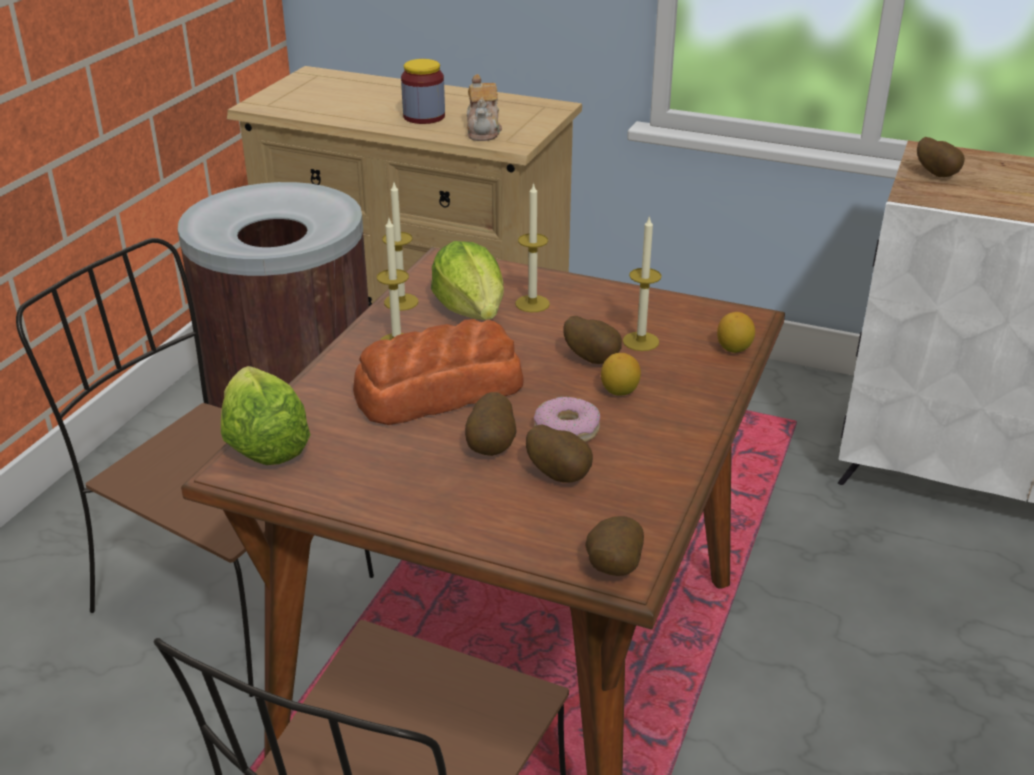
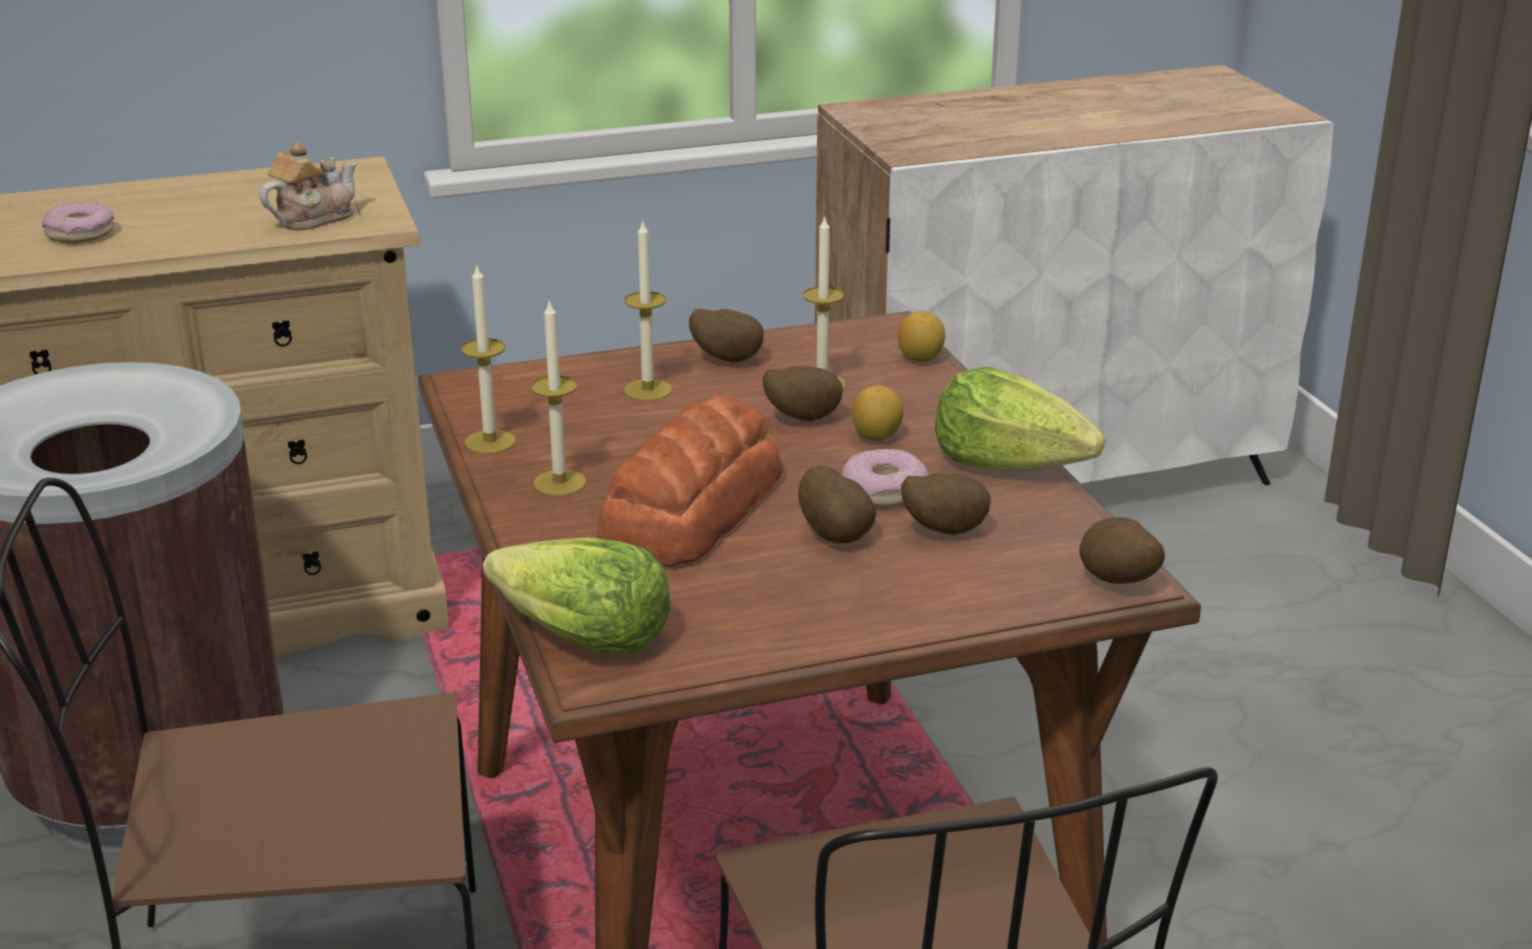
camera: 40 degrees left, 5 degrees down
jar [401,59,445,124] -> none
lettuce [431,241,504,320] -> lettuce moved to [935,366,1105,471]
teapot [467,74,502,141] -> teapot turned 90 degrees counterclockwise [260,142,357,231]
potato [917,137,965,177] -> potato moved to [689,309,764,363]
none -> donut [42,202,114,243]

